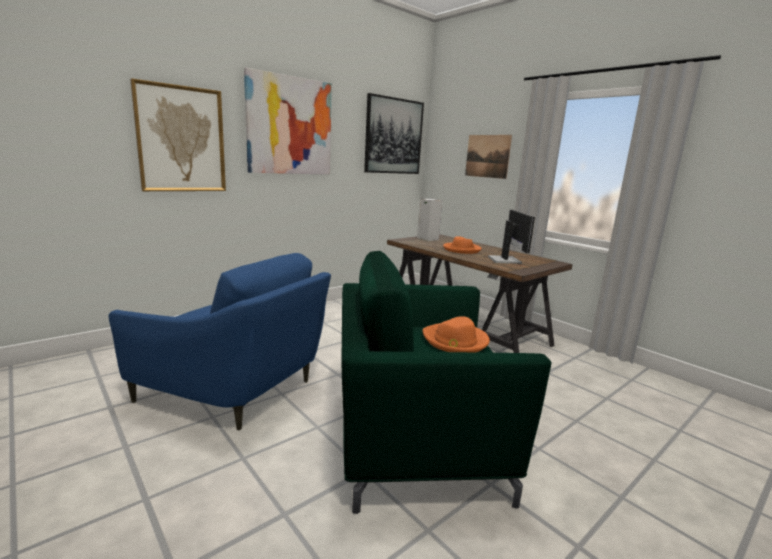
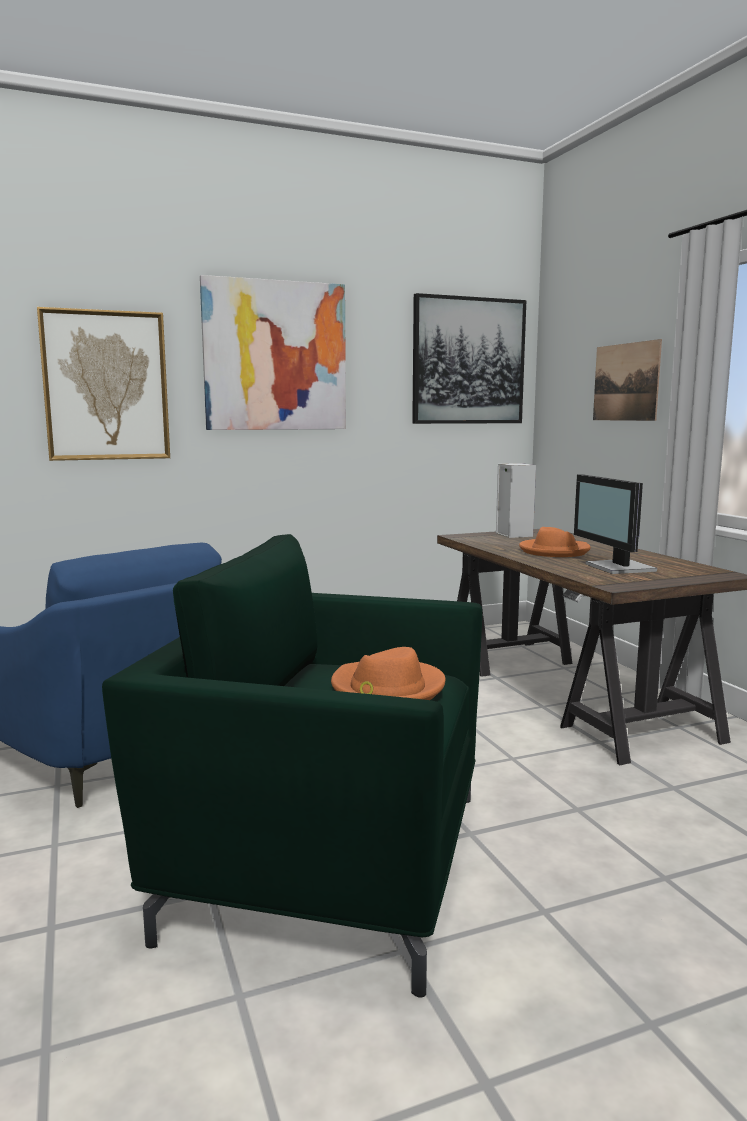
camera: 20 degrees right, 5 degrees down
monitor [488,210,535,264] -> monitor turned 150 degrees clockwise [574,474,657,574]

